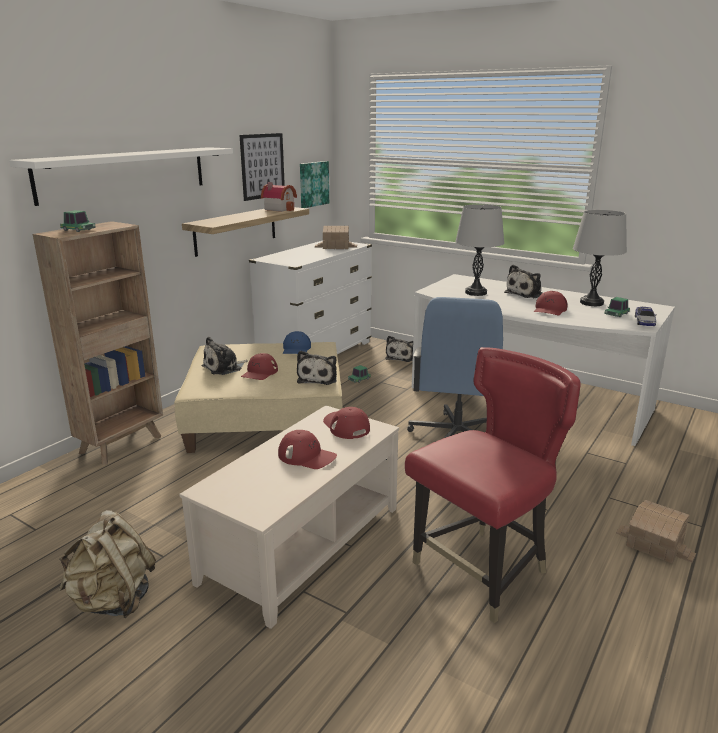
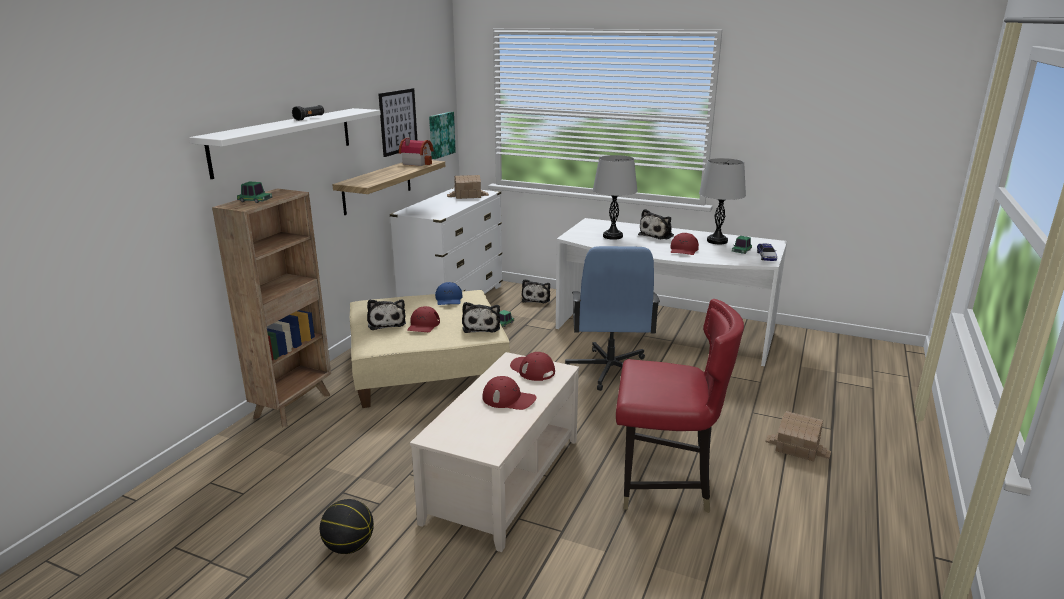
camera: 10 degrees left, 0 degrees up
beige backpack [59,510,156,618] -> basketball [320,499,374,554]
plush toy [202,337,248,375] -> plush toy turned 60 degrees counterclockwise [367,299,406,330]
red chair [405,347,581,623] -> red chair turned 60 degrees clockwise [616,299,744,513]
none -> black flashlight [292,105,324,121]

